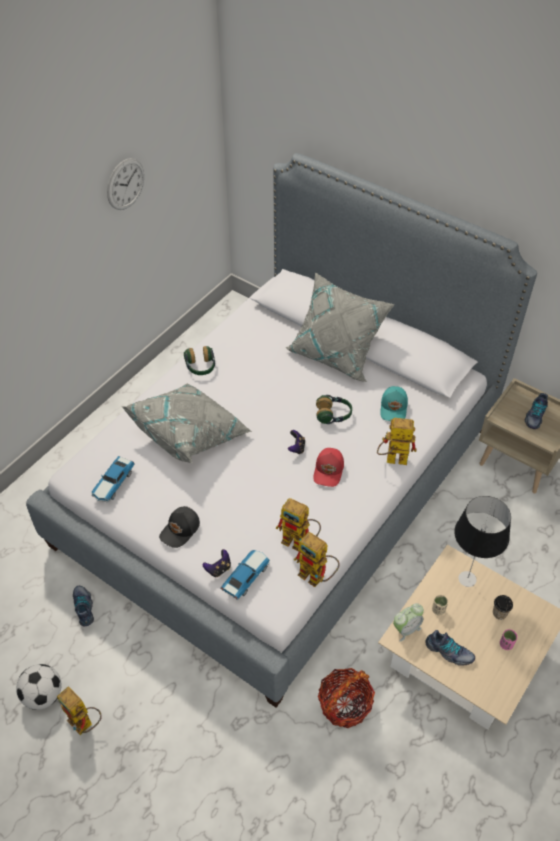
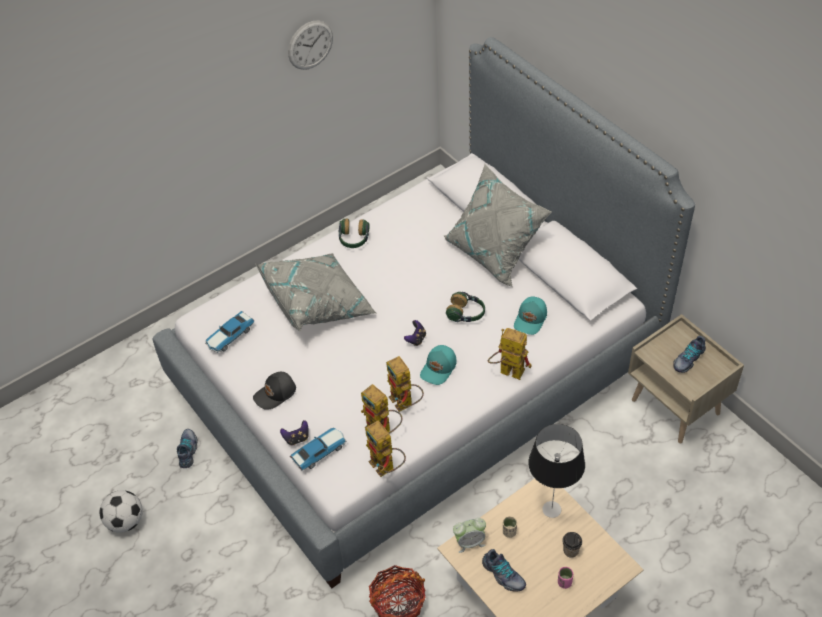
camera: 20 degrees right, 0 degrees up
toy robot [57,686,102,735] -> toy robot moved to [386,356,424,412]
red cap [313,448,344,487] -> turquoise cap [420,345,457,385]

